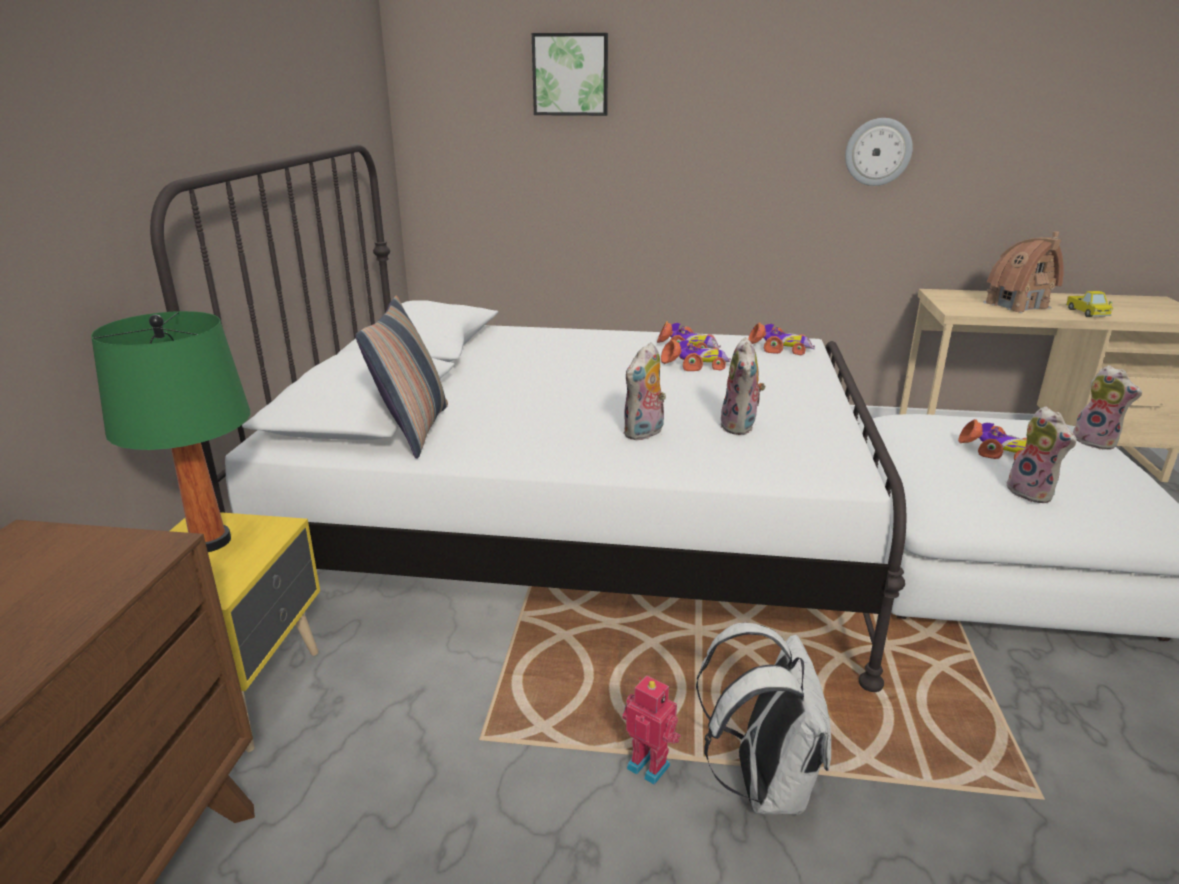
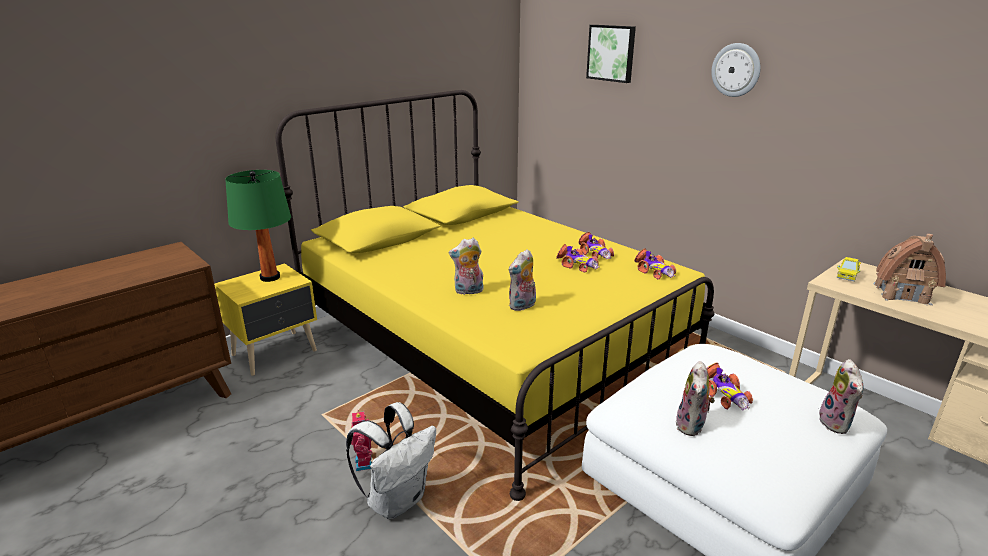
camera: 40 degrees right, 0 degrees up
white bed [150,144,906,692] -> yellow bed [276,90,715,501]
pillow [355,296,448,459] -> none
wall clock [845,118,913,186] -> wall clock moved to [711,43,761,97]
toy truck [1066,291,1113,317] -> toy truck moved to [836,257,861,282]

